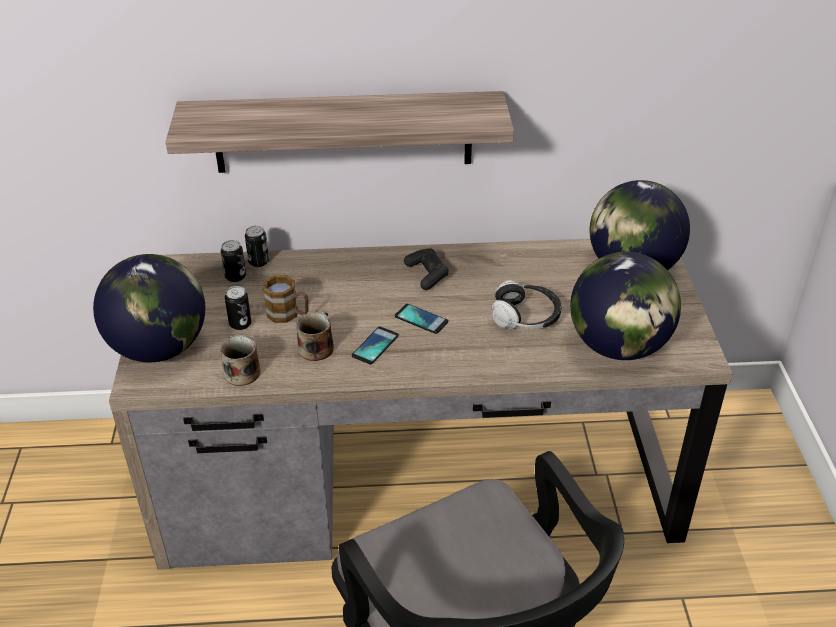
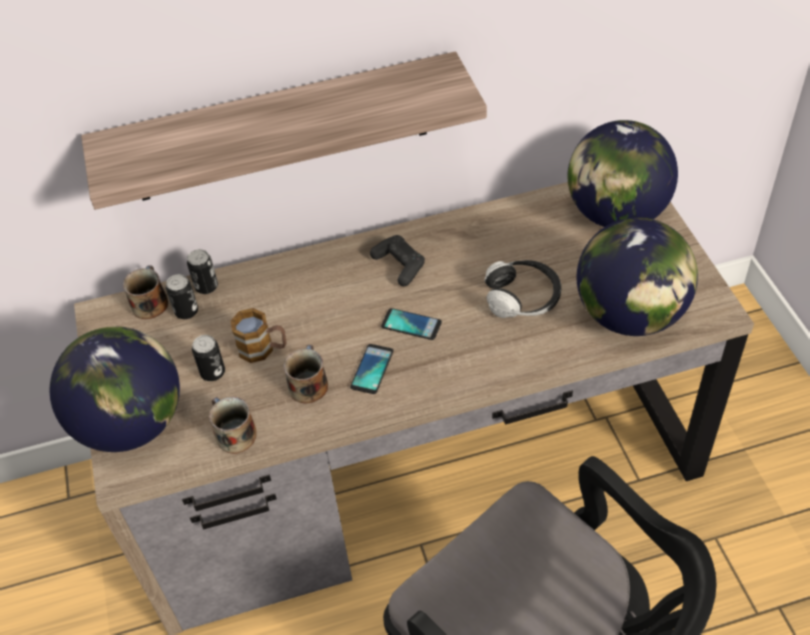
camera: 10 degrees left, 10 degrees up
none -> mug [123,265,168,319]

